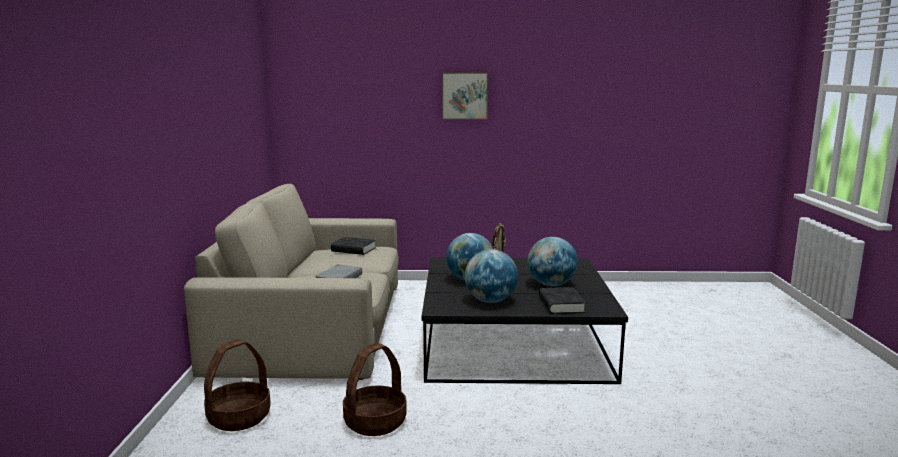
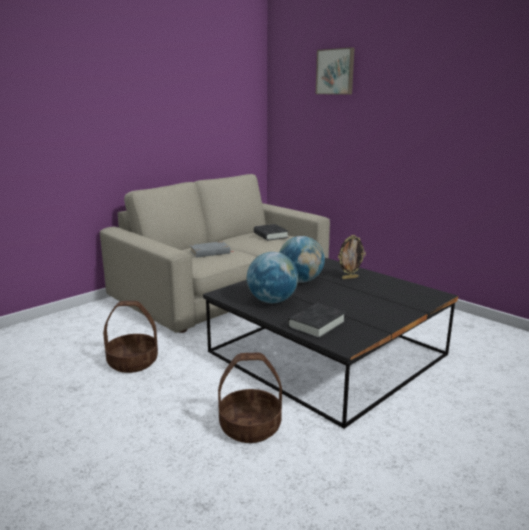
camera: 45 degrees right, 5 degrees up
basket [204,339,271,431] -> basket moved to [218,353,282,443]
picture [442,72,488,119] -> picture moved to [316,47,355,94]
globe [528,237,578,286] -> none

